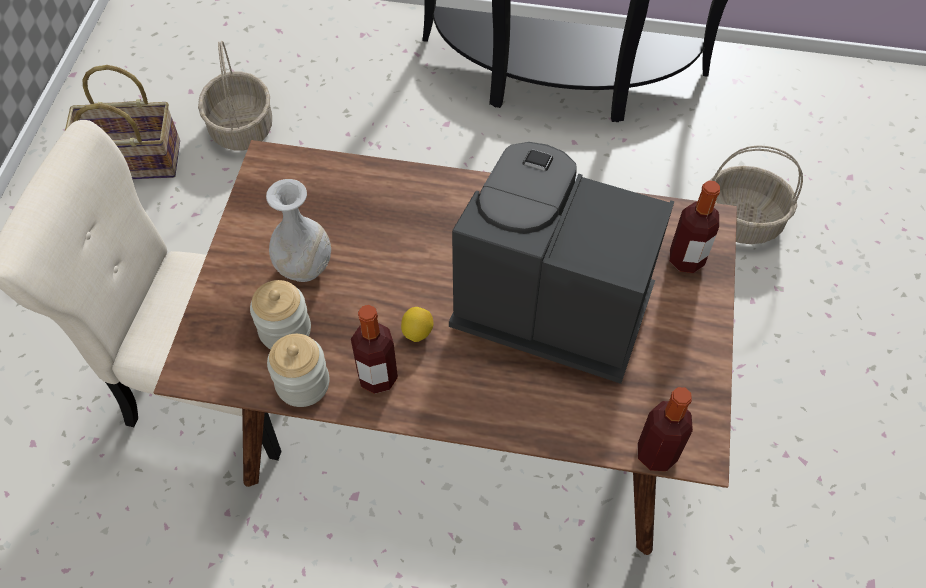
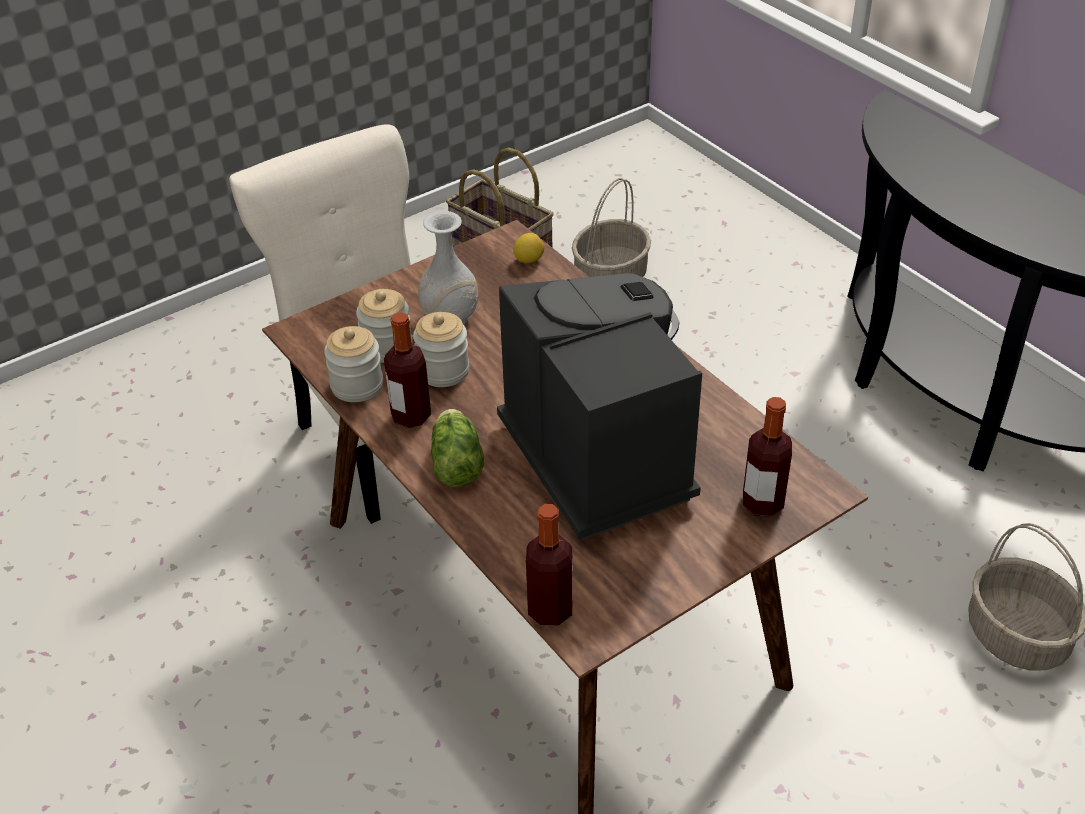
camera: 45 degrees right, 15 degrees down
lemon [401,307,434,342] -> lemon moved to [513,233,544,263]
none -> jar [413,312,469,387]
none -> lettuce [431,409,484,487]

